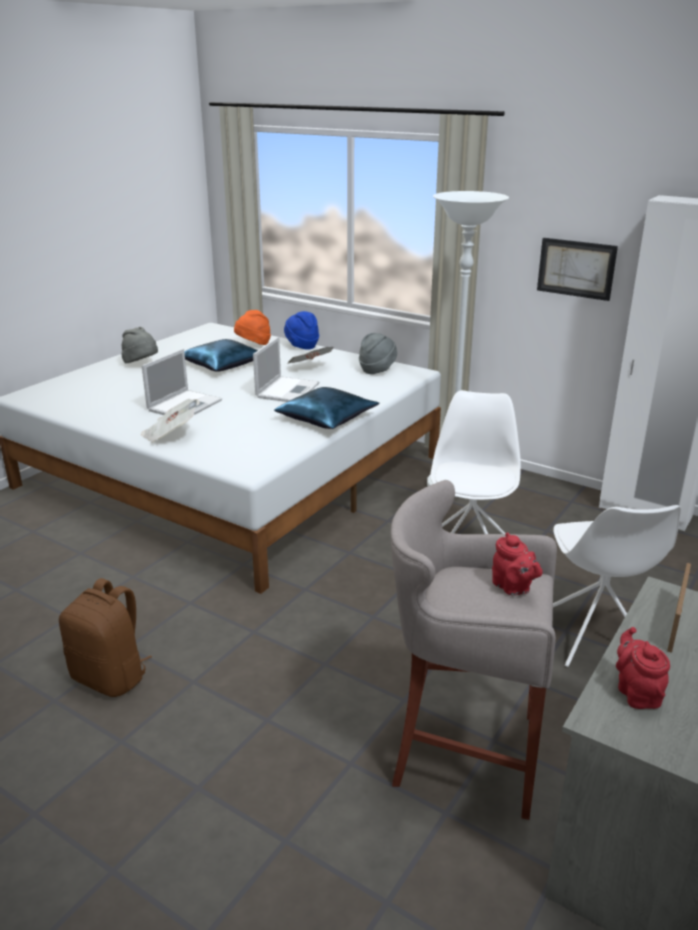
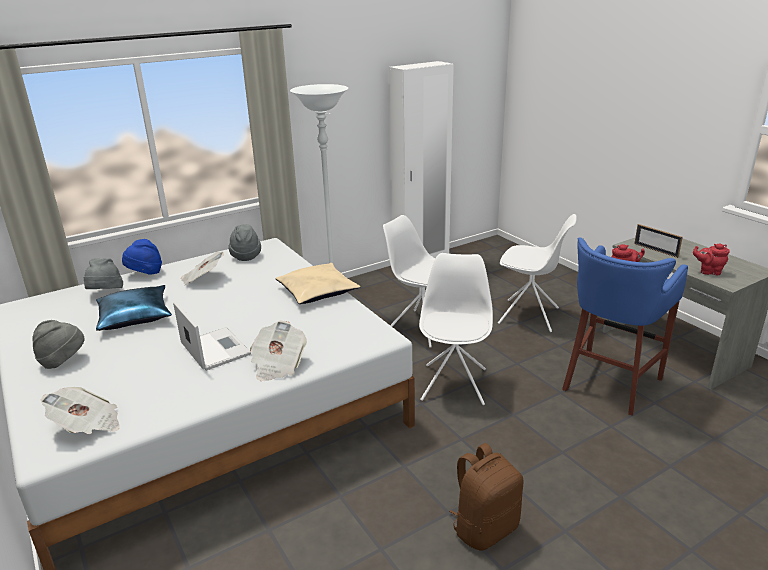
camera: 65 degrees left, 0 degrees up
orange hat [234,310,271,345] -> grey hat [84,258,123,289]
laptop [253,337,319,402] -> none
blue pillow [274,387,379,429] -> beige pillow [275,263,360,304]
grey stool [391,480,557,820] -> blue stool [562,237,688,416]
picture [537,238,618,301] -> none
none -> newspaper [41,387,120,434]
none -> white chair [419,253,493,405]

